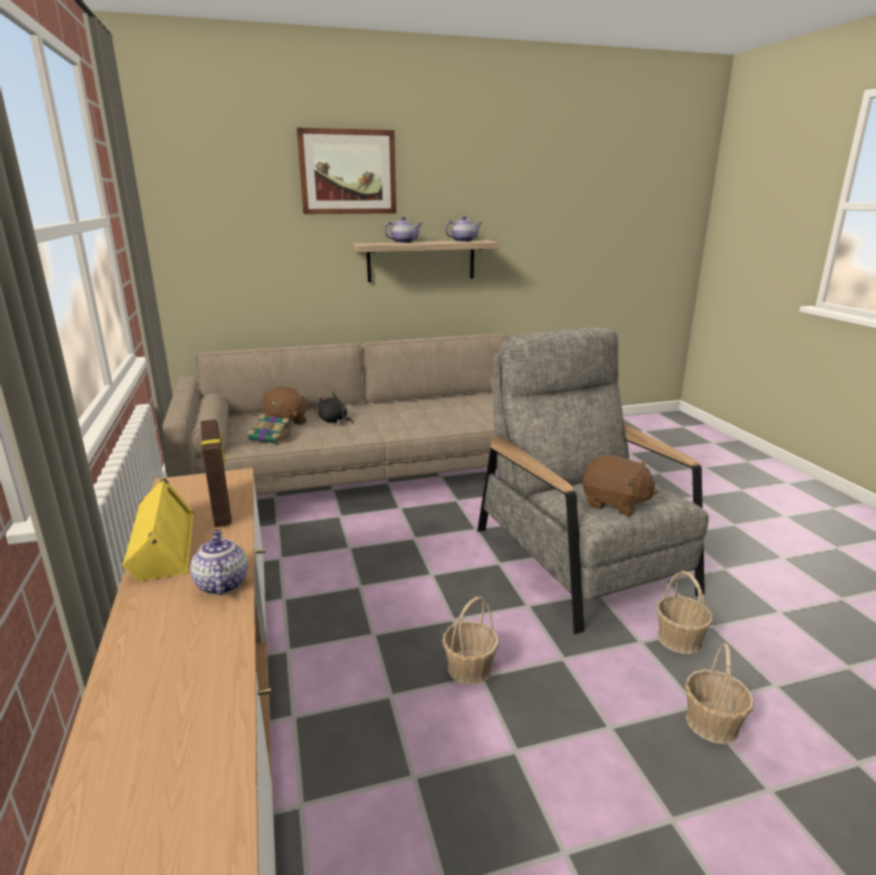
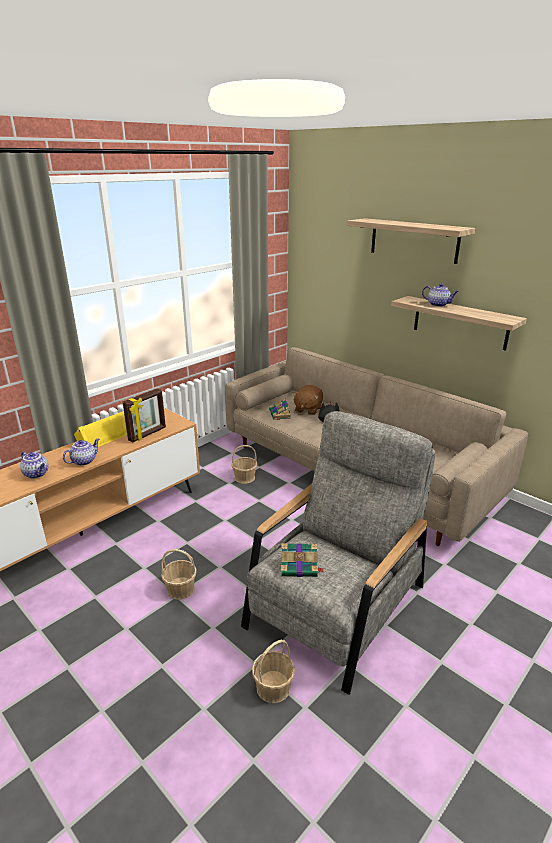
camera: 60 degrees right, 5 degrees up
picture [297,128,396,214] -> shelf [347,218,475,264]
teapot [445,216,482,242] -> teapot moved to [20,451,49,479]
brown plush toy [582,455,658,516] -> book [281,543,324,577]
basket [685,643,754,744] -> basket moved to [231,445,257,484]

